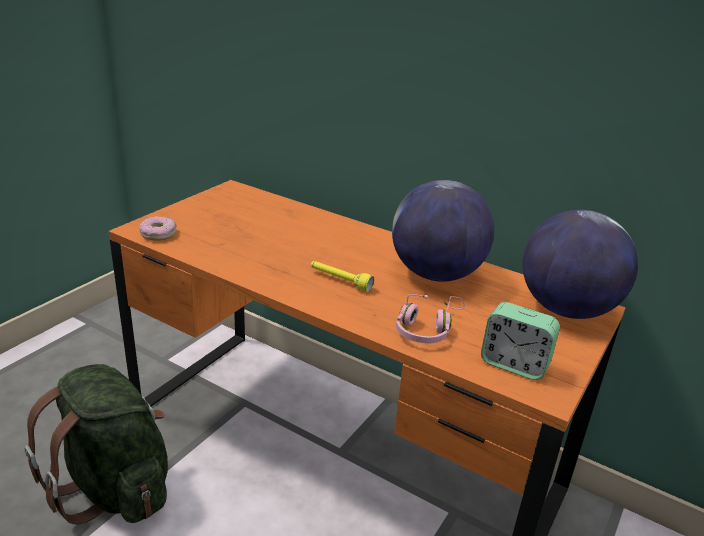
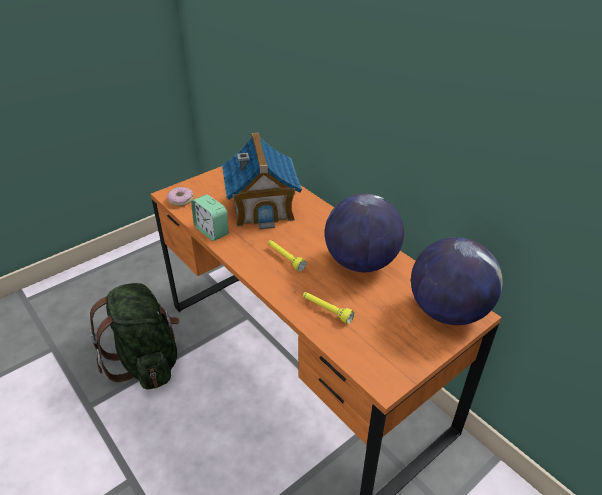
camera: 20 degrees right, 10 degrees up
pink headphones [396,294,465,343] -> yellow flashlight [303,292,355,324]
alarm clock [481,302,560,380] -> alarm clock moved to [191,194,229,241]
none -> toy house [222,132,302,229]

